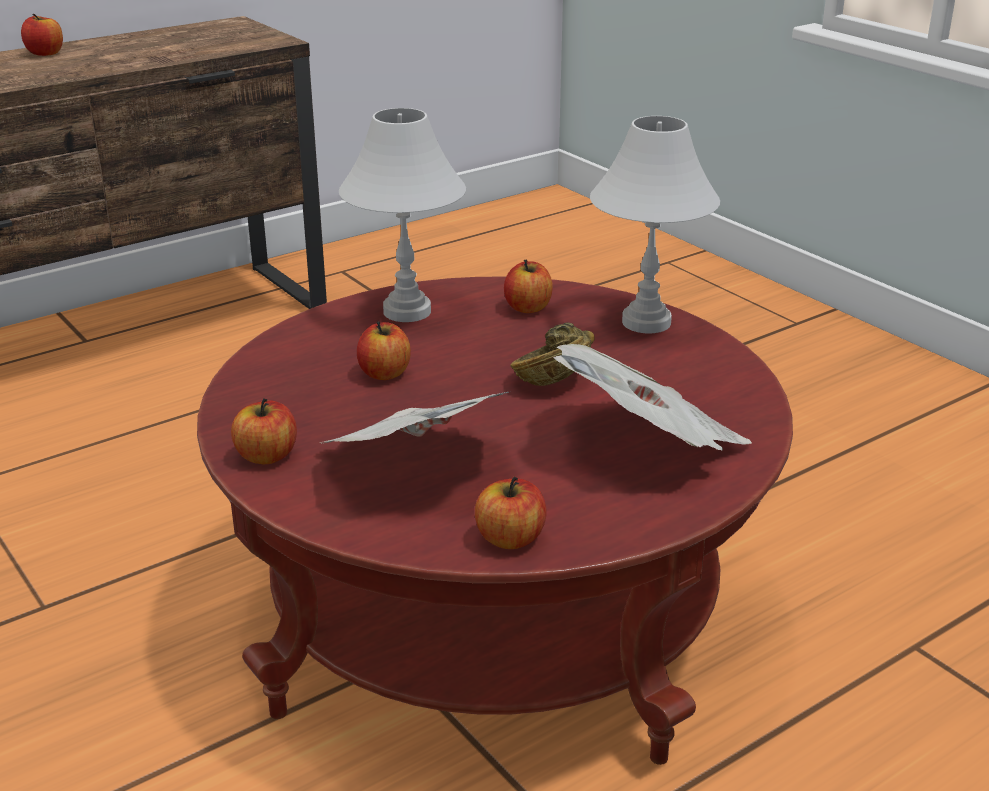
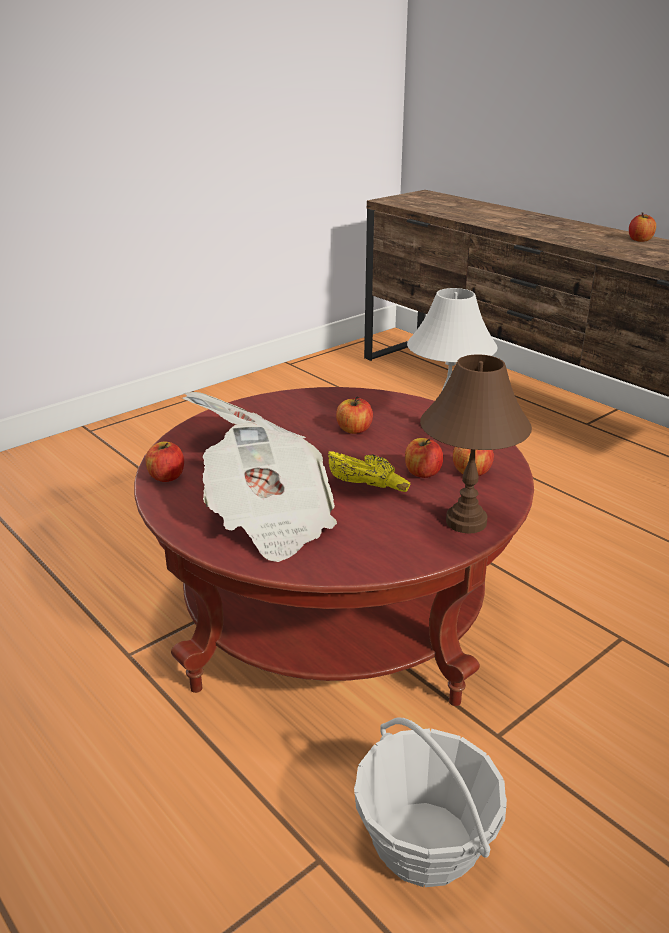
camera: 85 degrees right, 0 degrees up
apple [231,398,297,464] -> apple moved to [405,438,443,478]
brown bowl [510,322,595,386] -> yellow bowl [328,451,410,492]
white table lamp [590,116,720,333] -> brown table lamp [420,354,532,534]
none -> basket [354,718,507,887]

